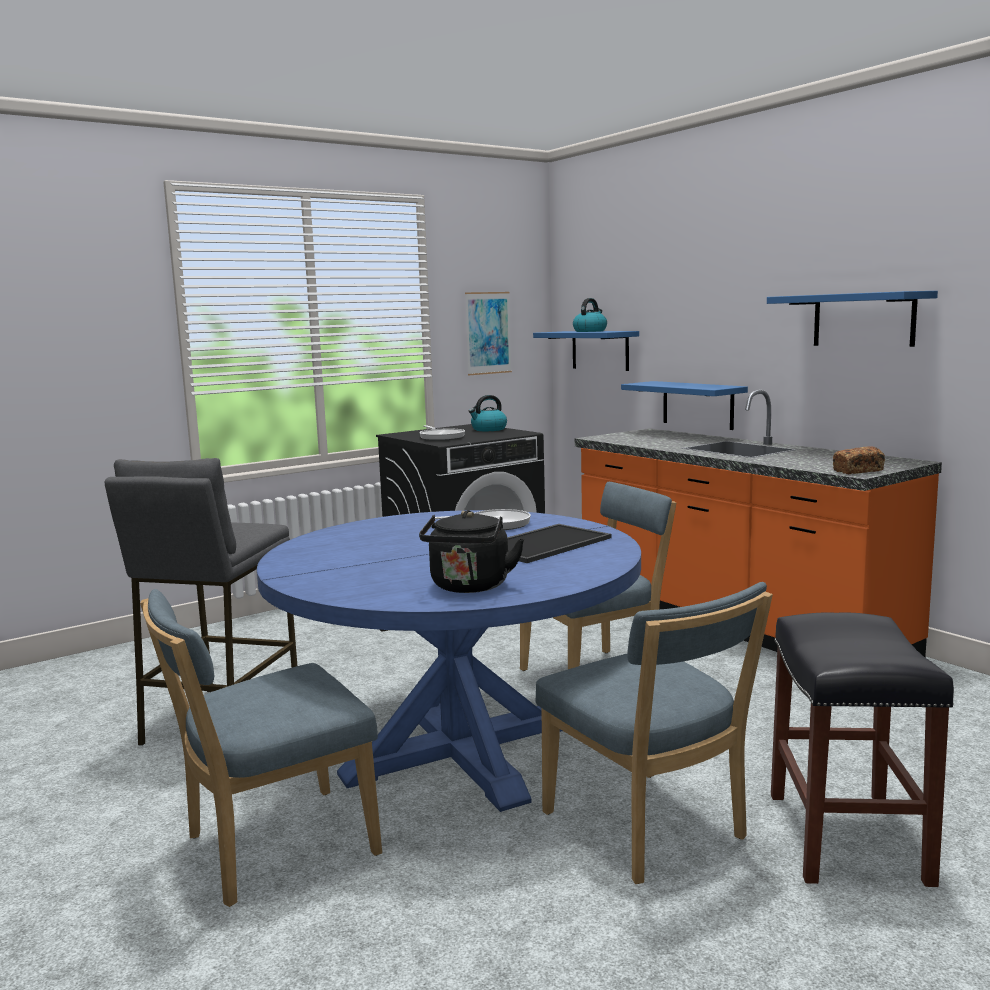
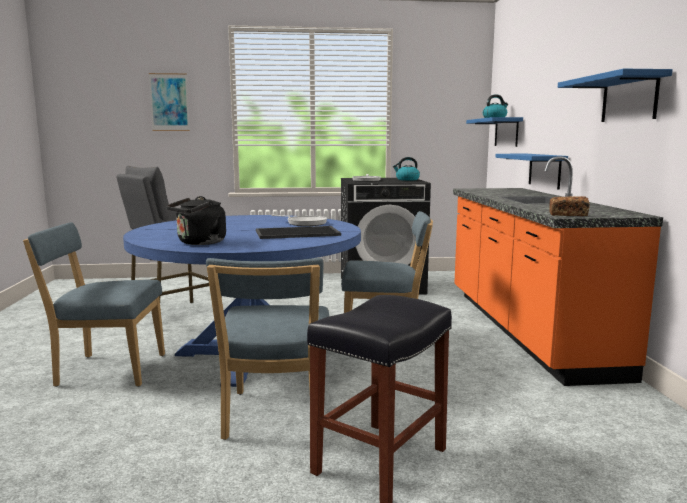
camera: 30 degrees right, 0 degrees up
picture [465,292,512,375] -> picture moved to [149,73,190,131]

